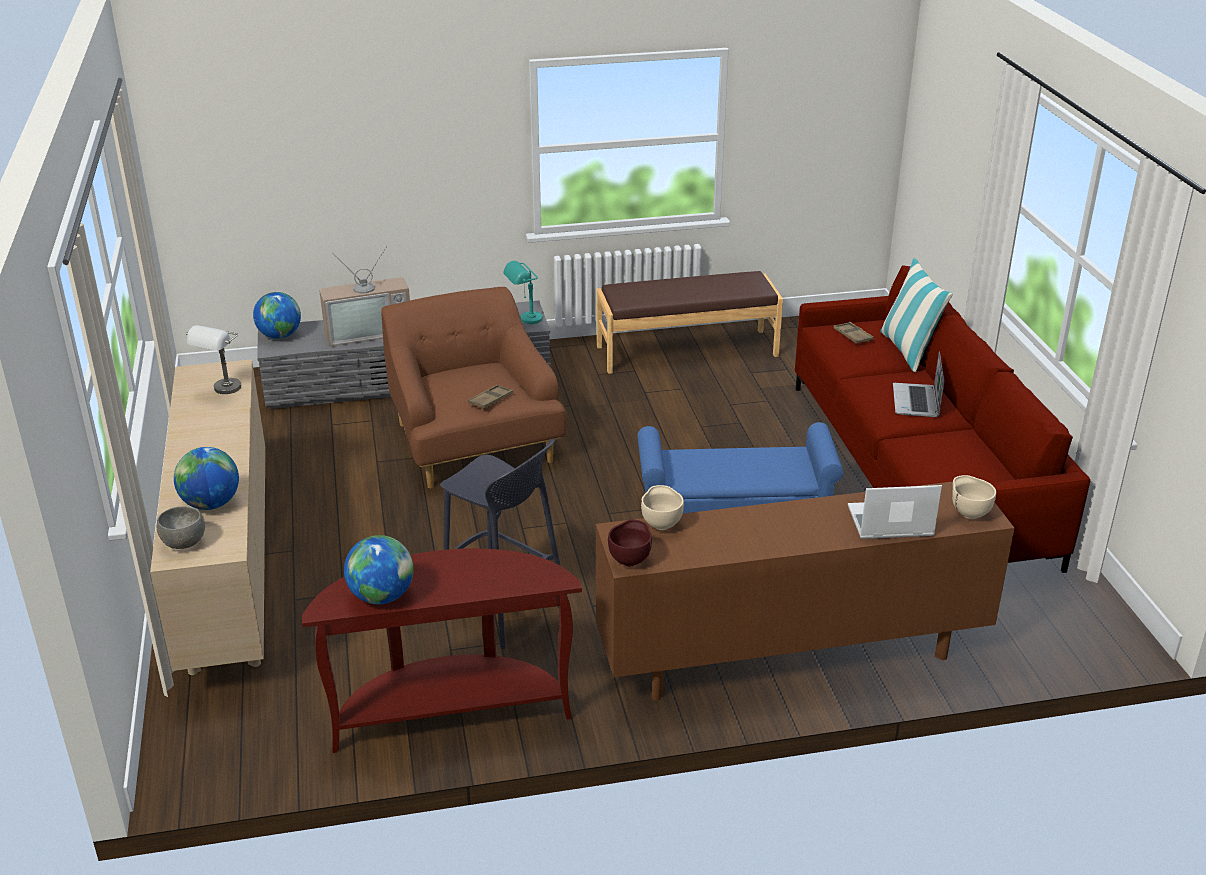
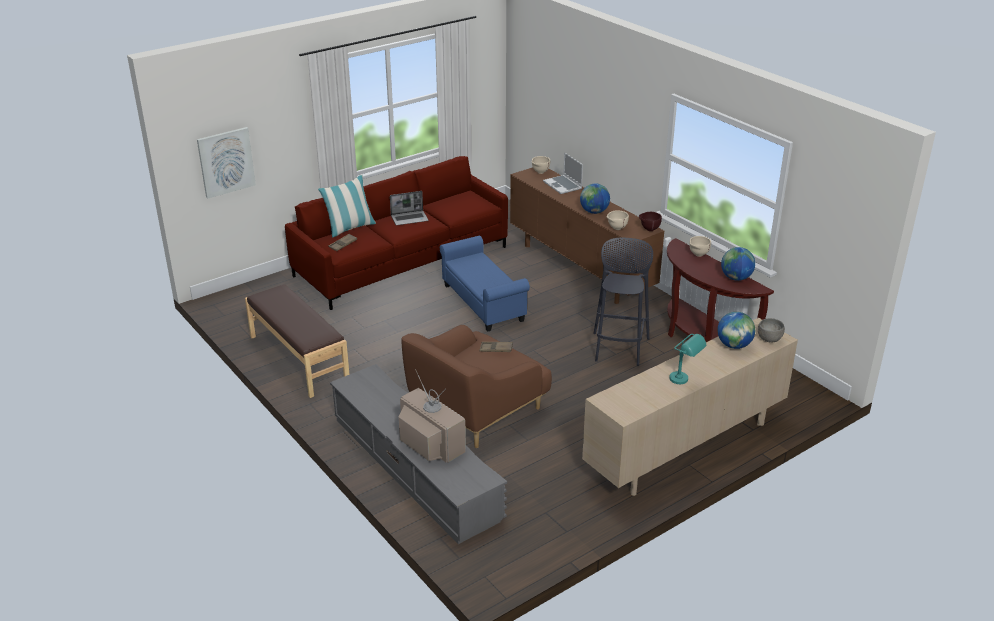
camera: 115 degrees left, 0 degrees up
grey table lamp [186,325,241,394] -> none
globe [253,292,301,339] -> globe moved to [580,183,610,214]
turquoise table lamp [503,261,543,324] -> turquoise table lamp moved to [669,334,706,384]
none -> picture [197,127,256,199]
none -> beige bowl [690,236,711,257]

